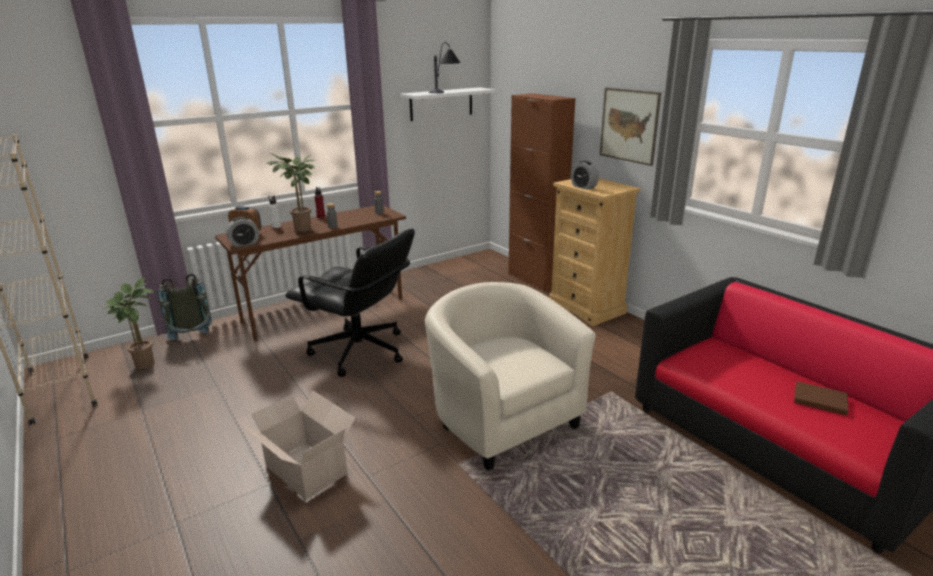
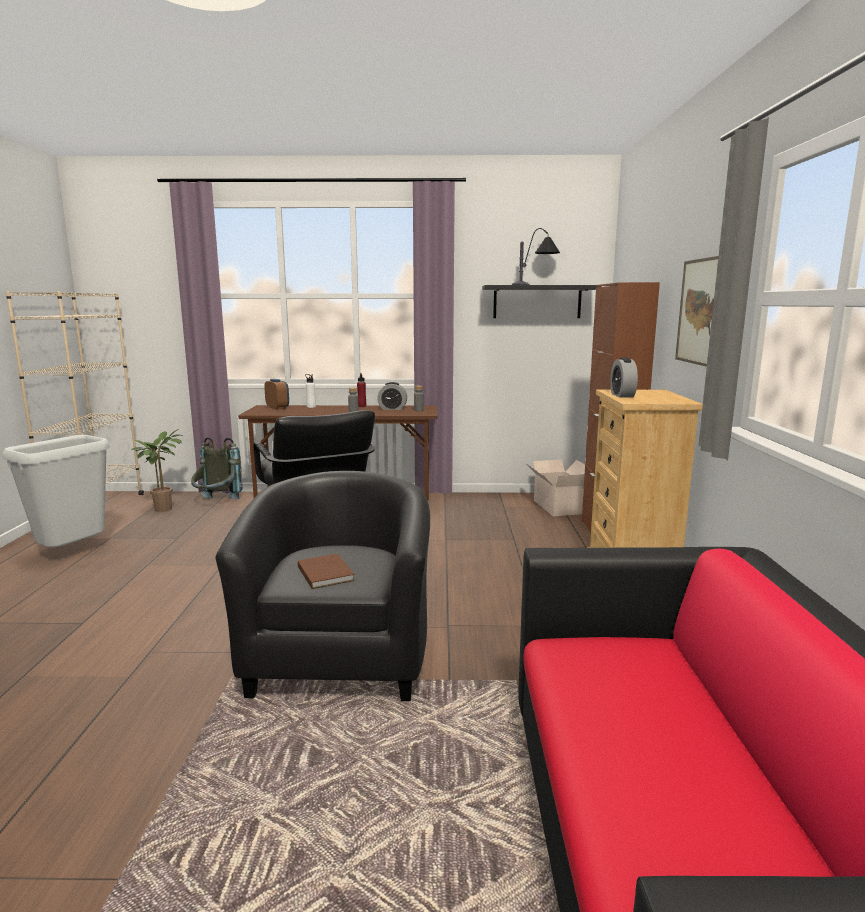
camera: 35 degrees right, 10 degrees down
alarm clock [226,217,259,247] -> alarm clock moved to [377,382,407,410]
cardboard box [241,391,355,500] -> cardboard box moved to [527,460,585,516]
potted plant [267,153,315,232] -> none
white shelf [400,87,496,121] -> black shelf [482,285,596,318]
beige armchair [425,282,596,471] -> black armchair [215,471,430,701]
brown book [794,381,848,416] -> brown book moved to [298,553,355,589]
none -> grey trash can [2,435,110,548]

